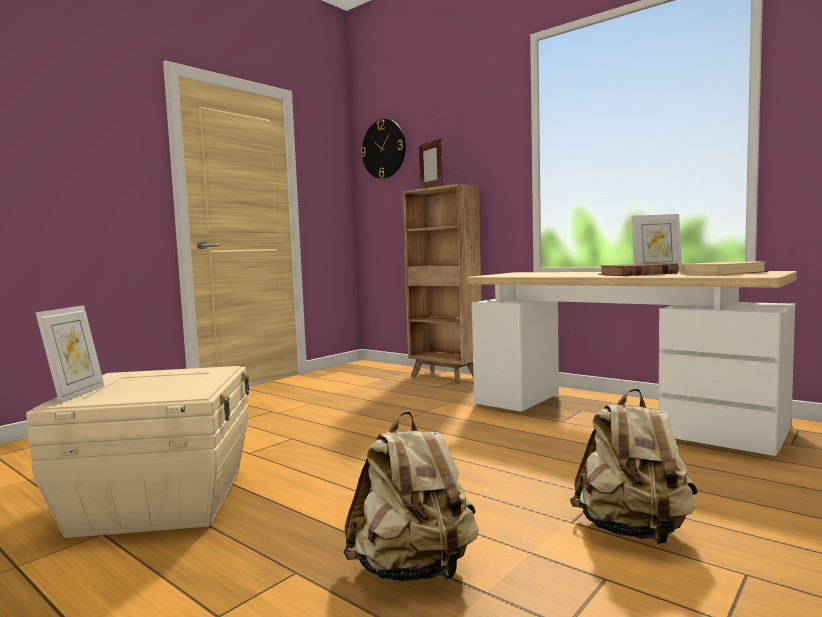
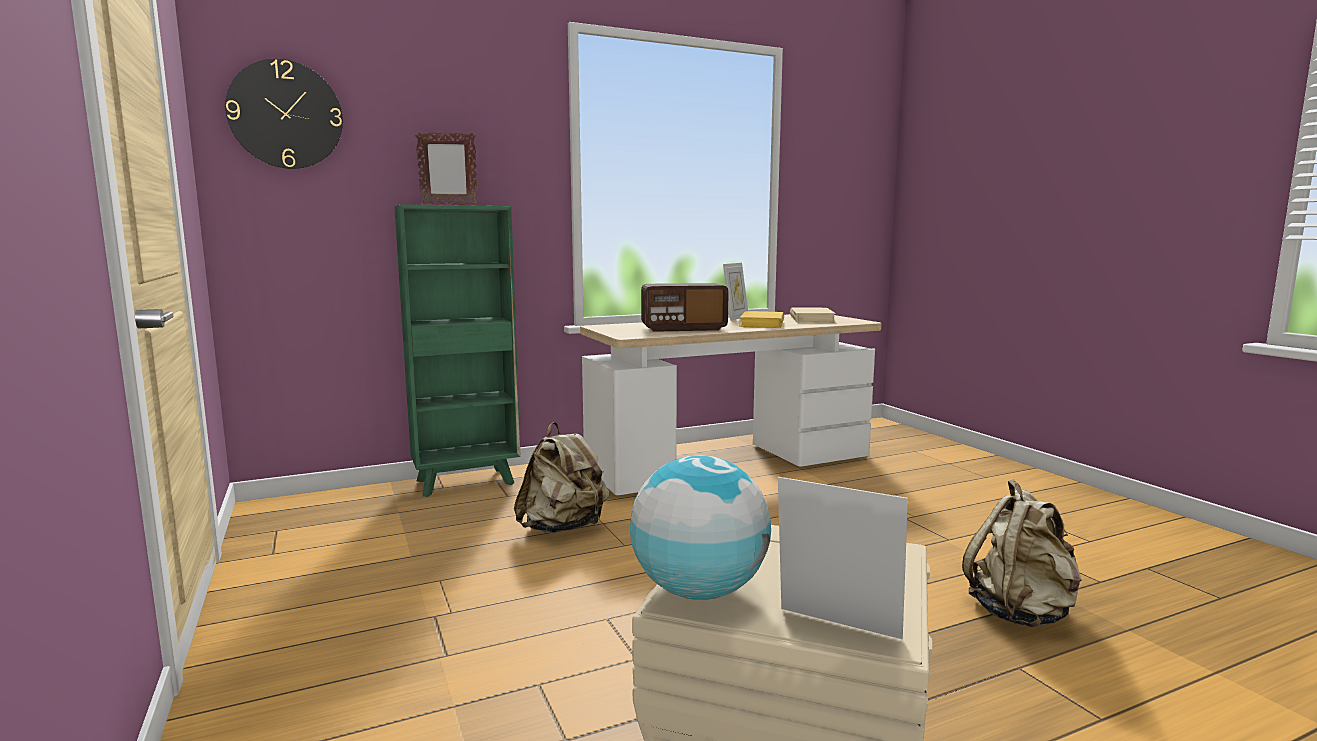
camera: 65 degrees left, 5 degrees up
brown bookcase [402,184,481,384] -> green bookcase [394,204,521,497]
beige backpack [570,388,698,544] -> beige backpack moved to [514,422,609,533]
brown book [598,263,679,276] -> yellow book [739,311,784,328]
none -> globe [630,455,771,600]
none -> radio [641,283,729,332]

